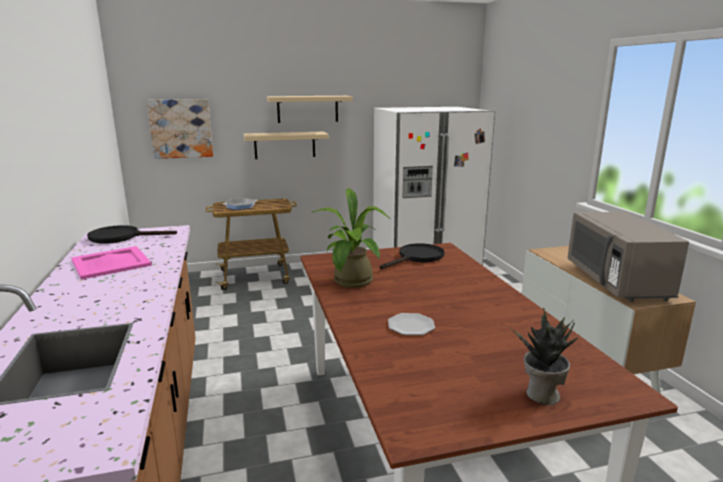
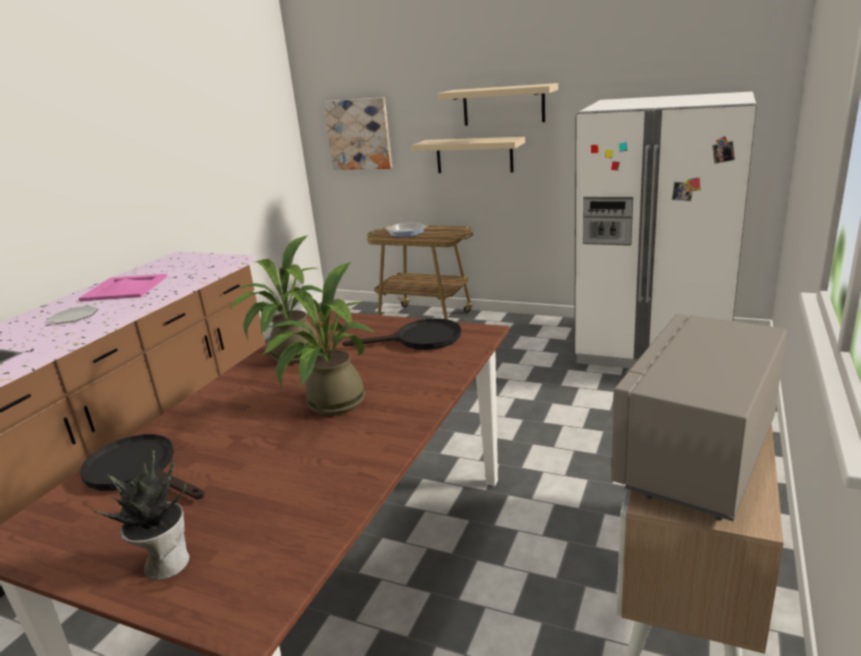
camera: 40 degrees right, 5 degrees up
black frying pan [87,225,177,244] -> black frying pan moved to [80,434,205,500]
plate [388,313,435,335] -> plate moved to [48,306,98,324]
none -> potted plant [260,262,377,415]

